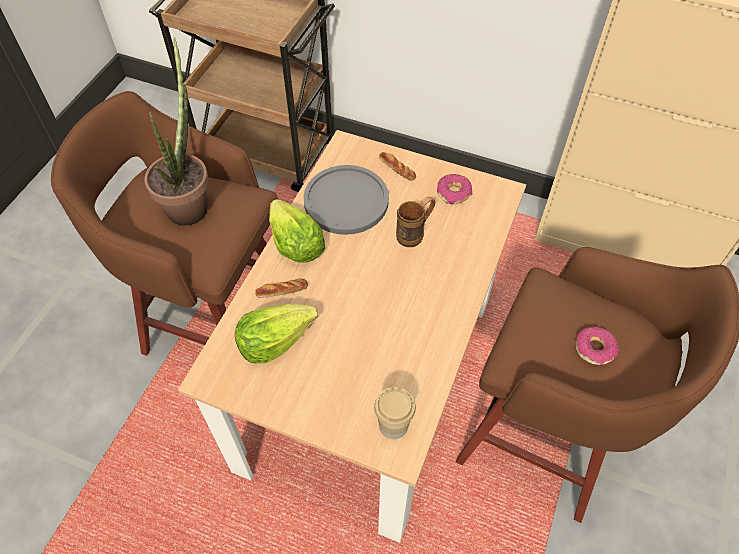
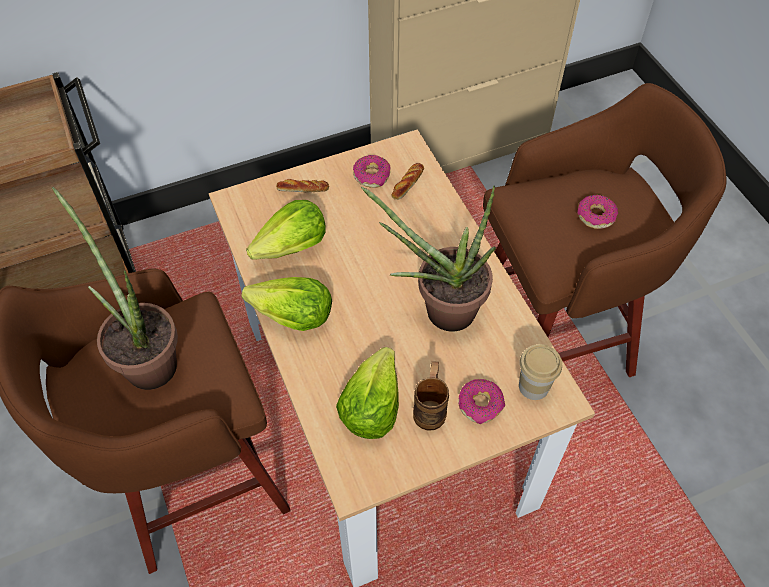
camera: 45 degrees left, 0 degrees up
bread [255,278,308,298] -> bread moved to [392,163,424,200]
grey plate [304,165,389,235] -> lettuce [246,200,326,260]
brown mug [396,197,436,247] -> brown mug moved to [413,361,449,431]
none -> potted plant [361,186,496,332]
none -> donut [458,379,505,424]

